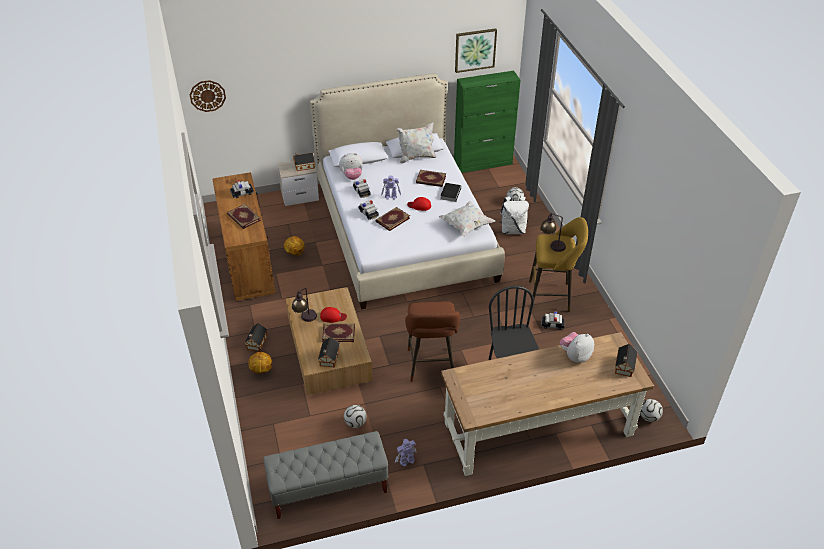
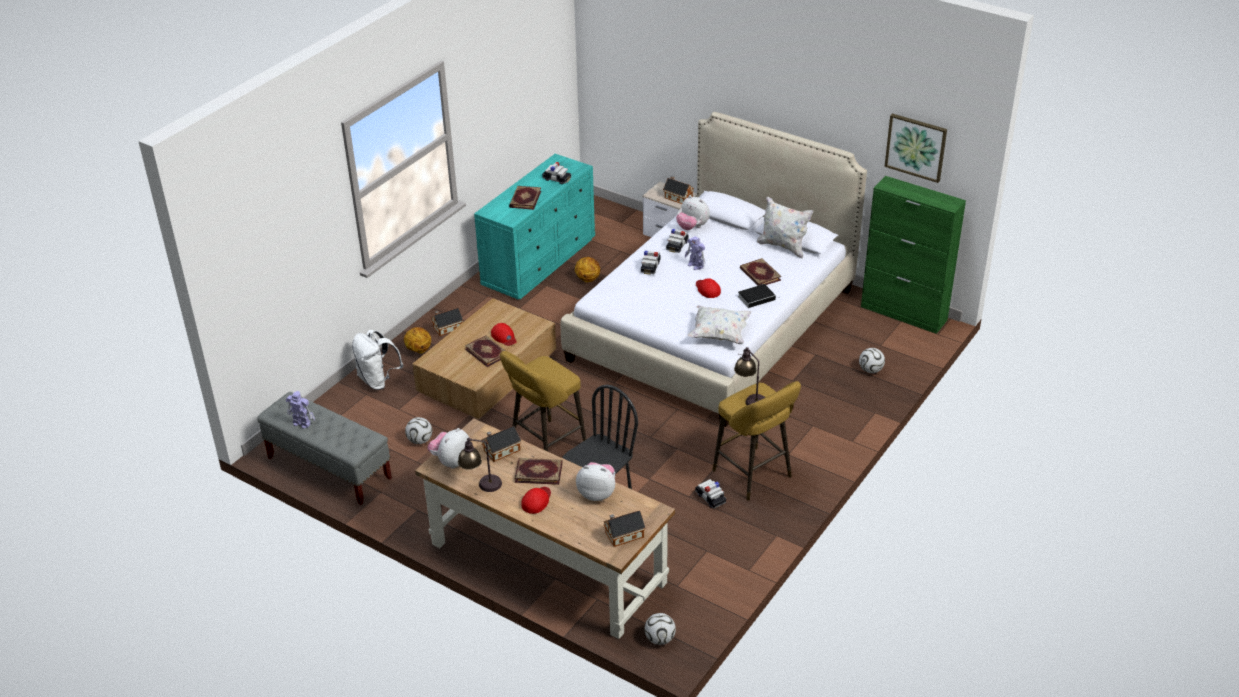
camera: 50 degrees right, 5 degrees down
wall clock [190,80,226,112] -> none
brown dresser [212,172,275,301] -> turquoise dresser [474,154,595,299]
table lamp [292,288,317,322] -> table lamp moved to [458,438,502,492]
toy house [318,337,340,368] -> toy house moved to [482,426,521,462]
book [376,207,410,231] -> book moved to [515,458,563,485]
toy robot [395,439,417,467] -> toy robot moved to [286,391,315,429]
brown stool [405,302,460,382] -> yellow stool [500,351,586,451]
white backpack [499,196,529,234] -> white backpack moved to [352,330,403,390]
none -> plush toy [427,428,469,469]
none -> red cap [521,487,551,514]

